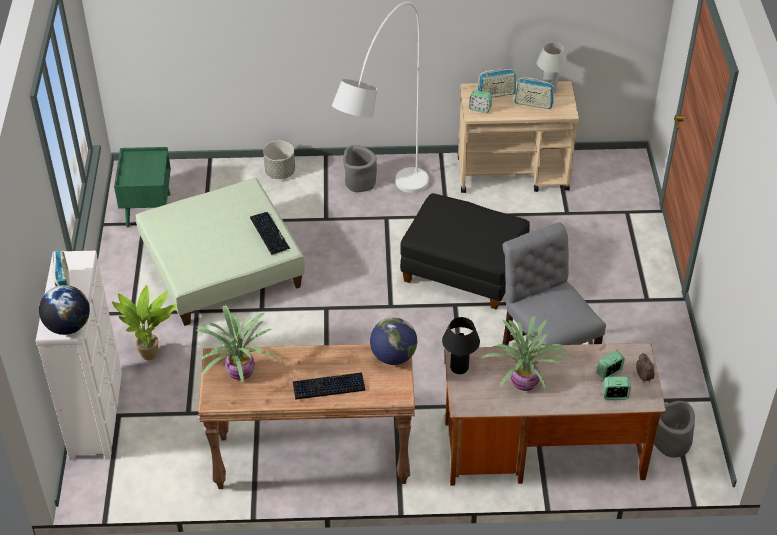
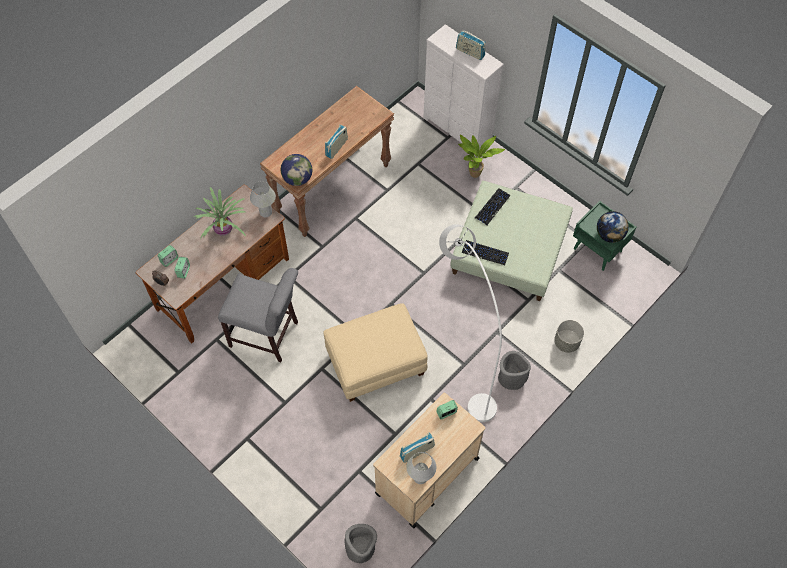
camera: 135 degrees right, 15 degrees up
globe [39,285,90,335] -> globe moved to [597,211,629,243]
potted plant [196,305,278,383] -> none
keyboard [293,372,365,400] -> keyboard moved to [475,188,511,225]
black ottoman [400,193,530,310] -> beige ottoman [324,303,427,402]
black table lamp [442,317,480,374] -> white table lamp [250,181,276,217]
radio [478,69,516,98] -> radio moved to [325,125,348,159]
grey planter [654,401,695,458] -> grey planter moved to [344,524,377,563]

